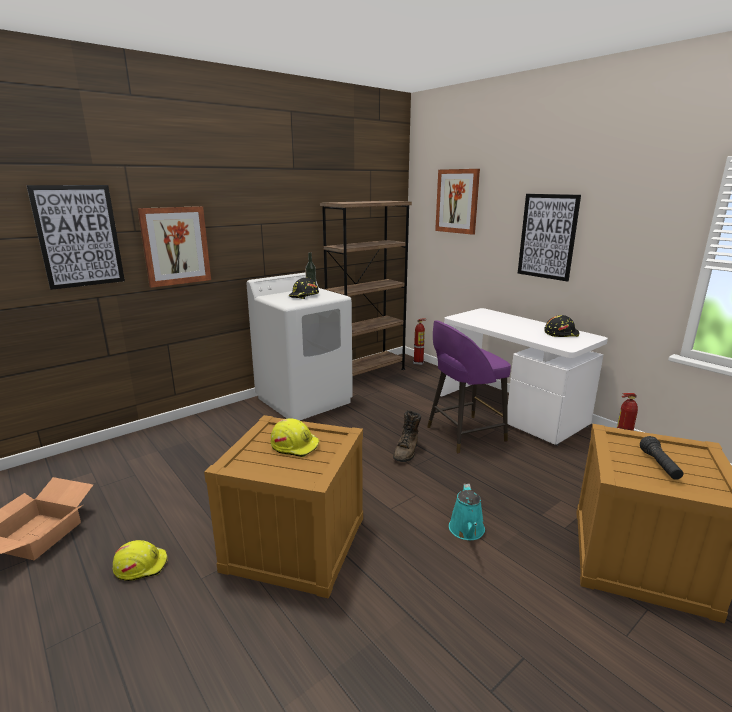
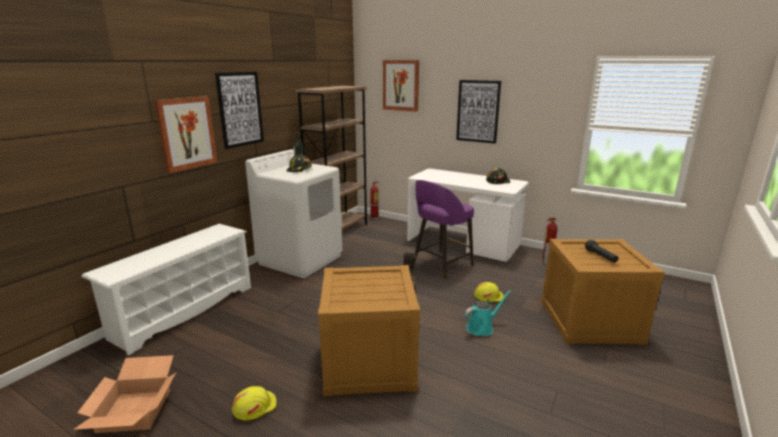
camera: 20 degrees left, 0 degrees up
picture [26,185,125,290] -> picture moved to [215,72,264,149]
yellow hard hat [271,418,319,457] -> yellow hard hat moved to [474,282,504,303]
turquoise watering can [449,484,485,540] -> turquoise watering can turned 105 degrees counterclockwise [464,290,511,336]
none -> white shoe rack [81,224,251,356]

